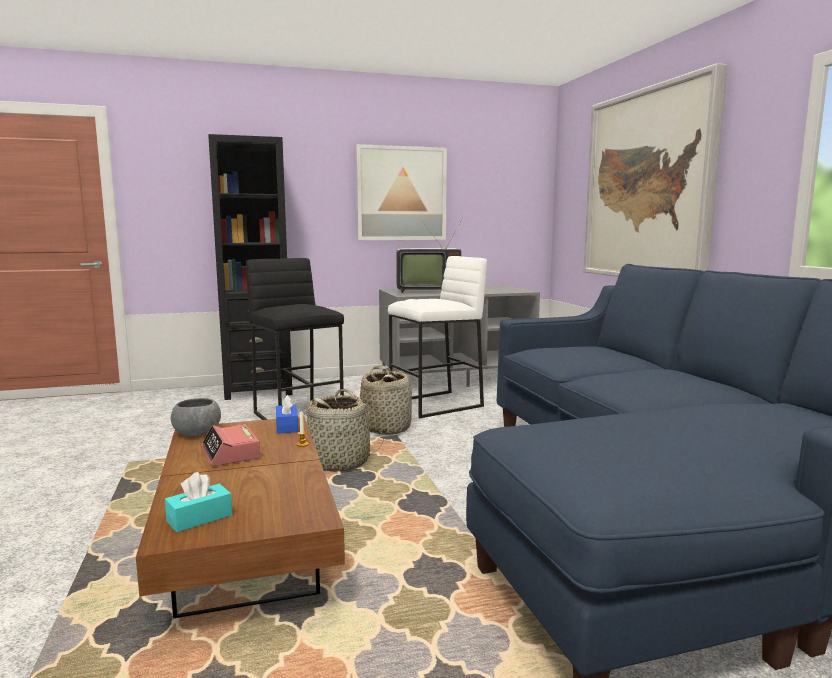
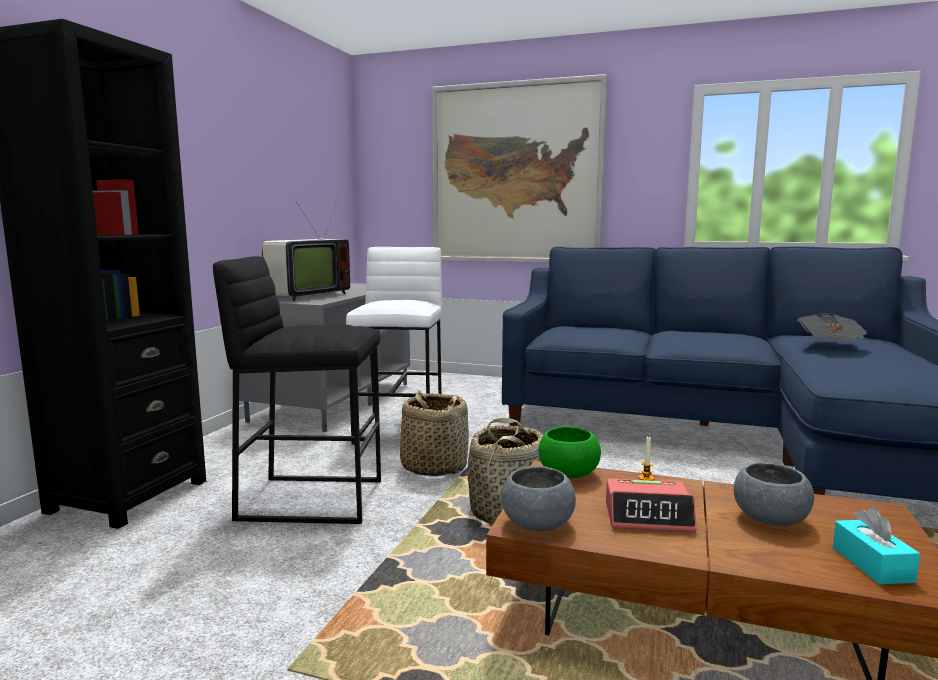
camera: 55 degrees left, 0 degrees up
blue tissue box [276,395,298,434] -> green bowl [538,426,601,478]
picture [356,144,447,240] -> none
none -> grey bowl [734,462,814,526]
none -> newspaper [797,313,868,343]

